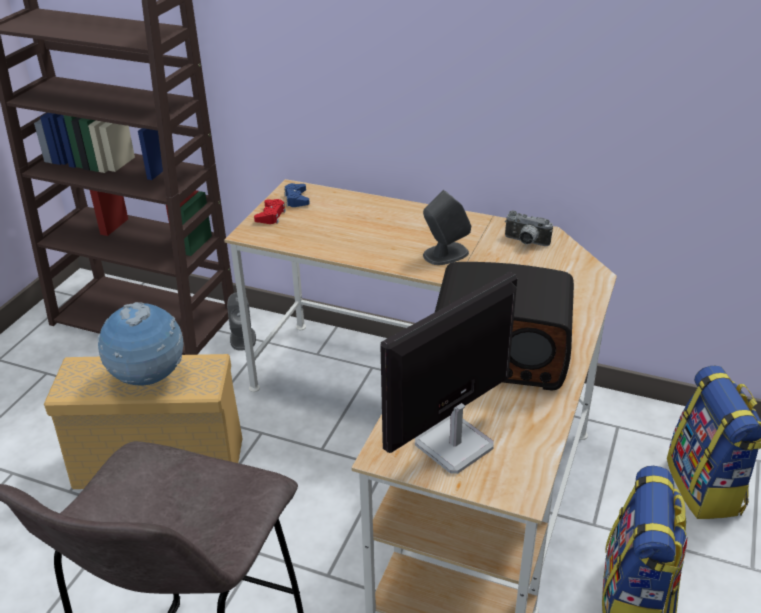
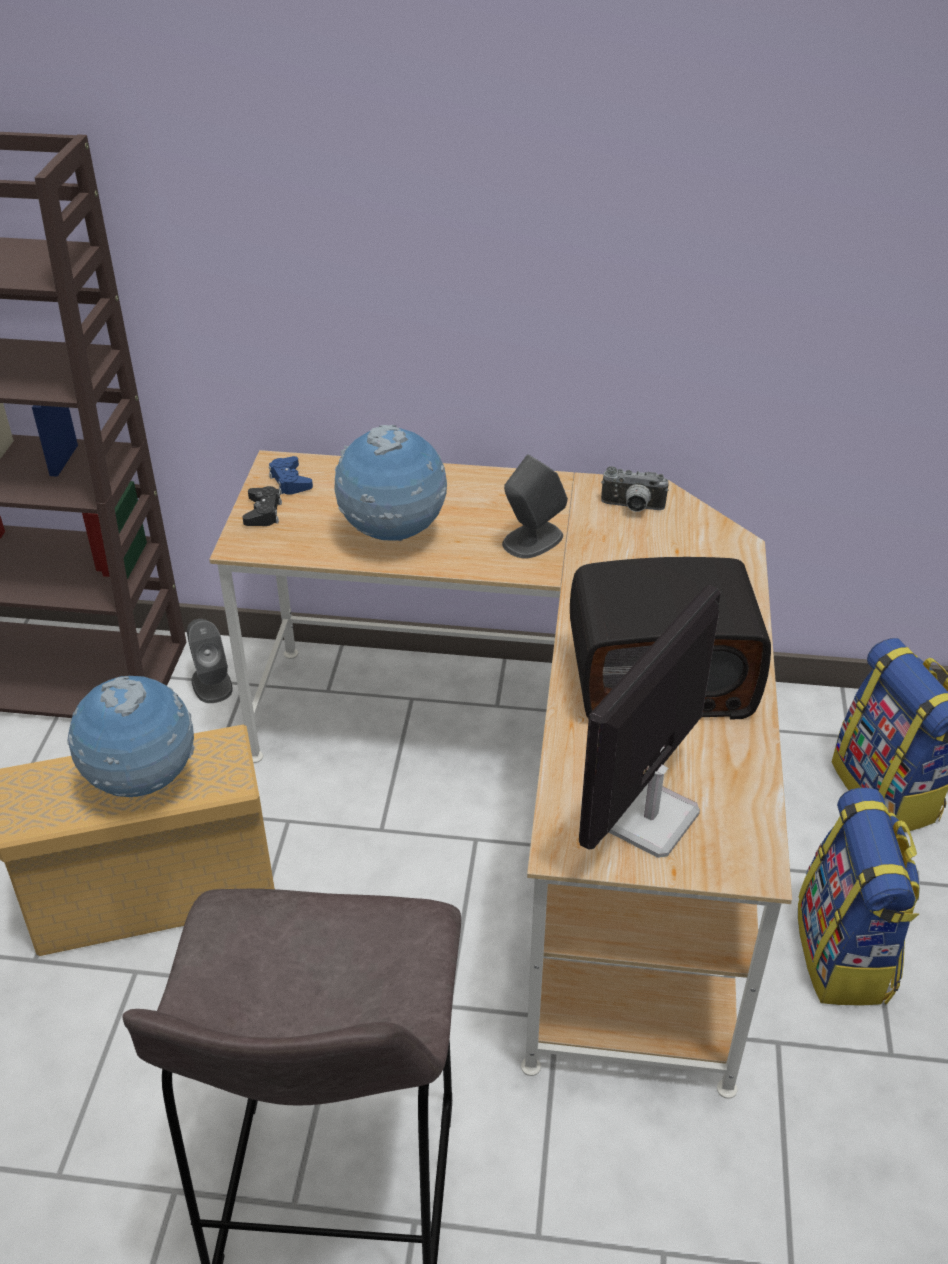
camera: 15 degrees left, 5 degrees up
red game controller [254,199,286,224] -> black game controller [242,486,282,526]
none -> globe [334,425,447,541]

